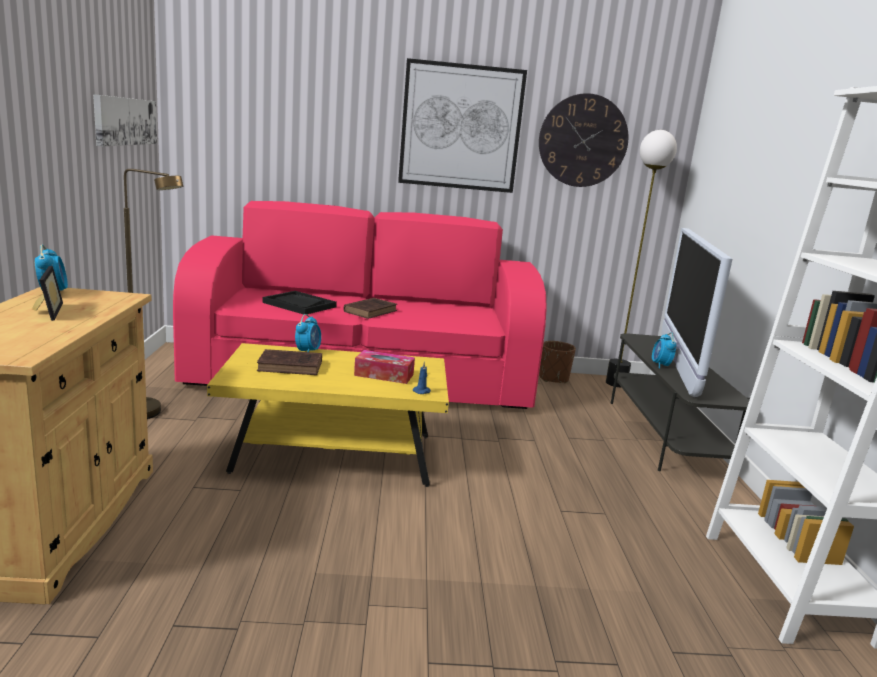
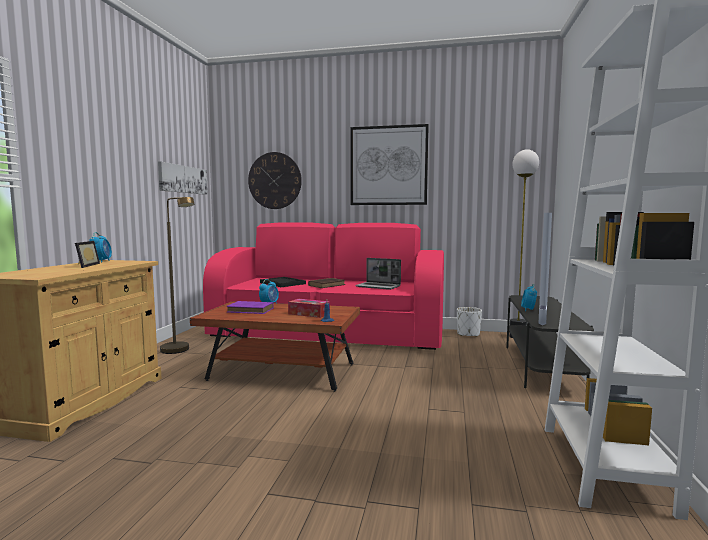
camera: 15 degrees right, 10 degrees down
yellow coffee table [207,343,449,487] -> brown coffee table [190,301,360,392]
brown book [257,349,322,375] -> purple book [227,301,274,314]
wall clock [539,93,628,187] -> wall clock moved to [248,152,302,209]
brown planter [539,341,576,383] -> white planter [457,307,482,337]
none -> laptop [355,258,401,290]

